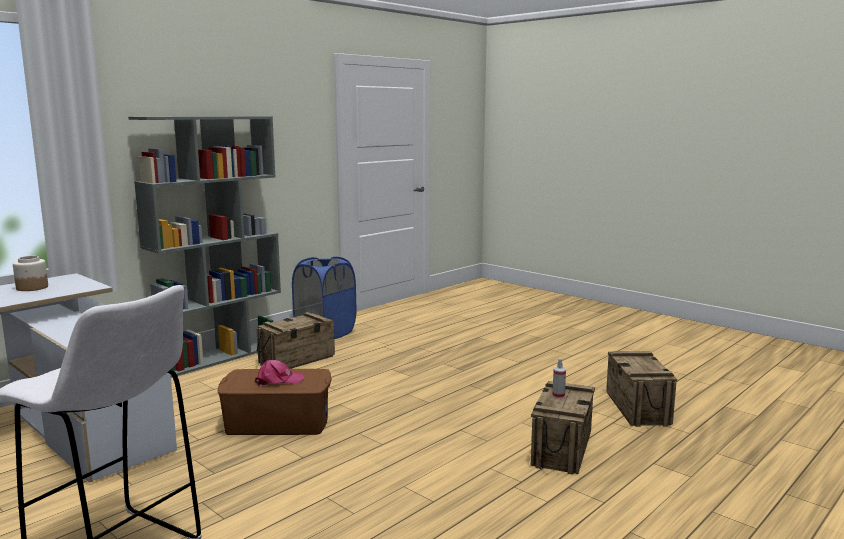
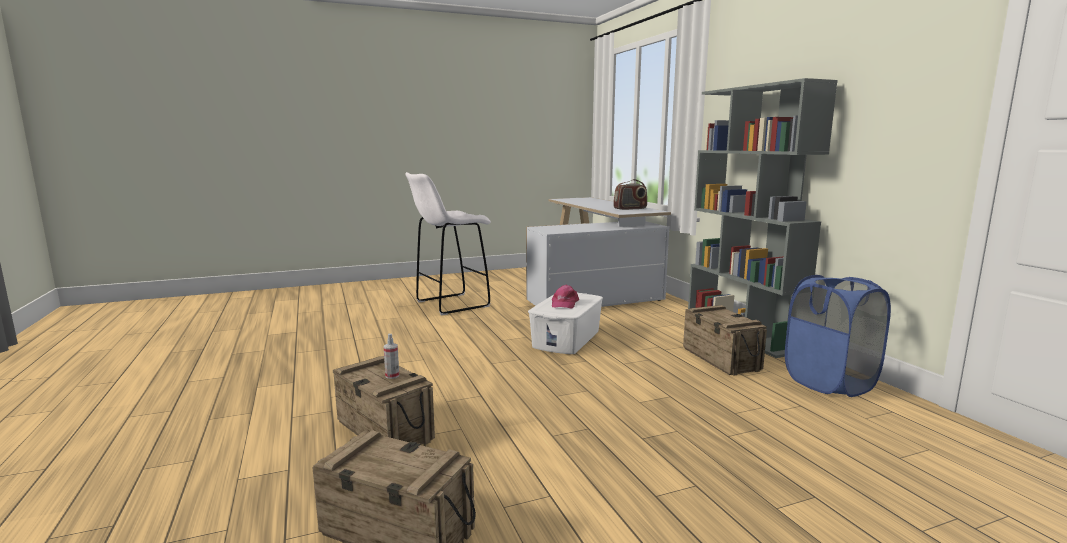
camera: 115 degrees right, 0 degrees up
jar [13,256,48,291] -> radio [613,179,647,210]
brown storage box [218,369,332,435] -> white storage box [528,293,603,354]

